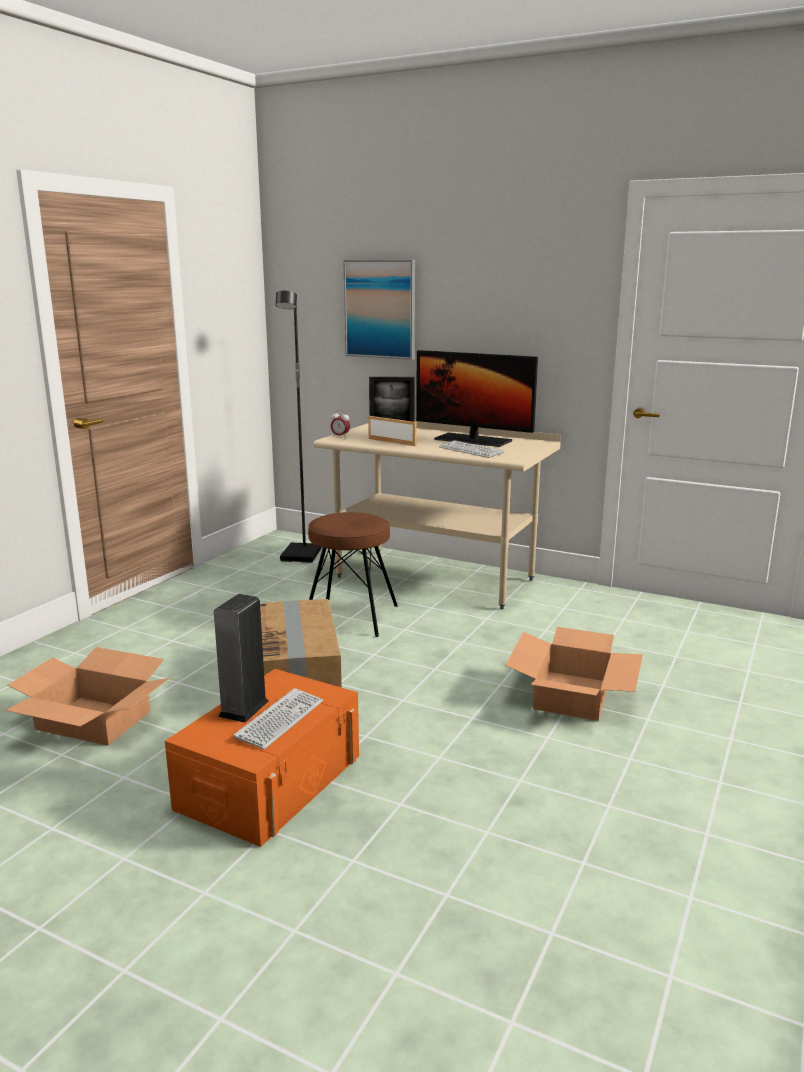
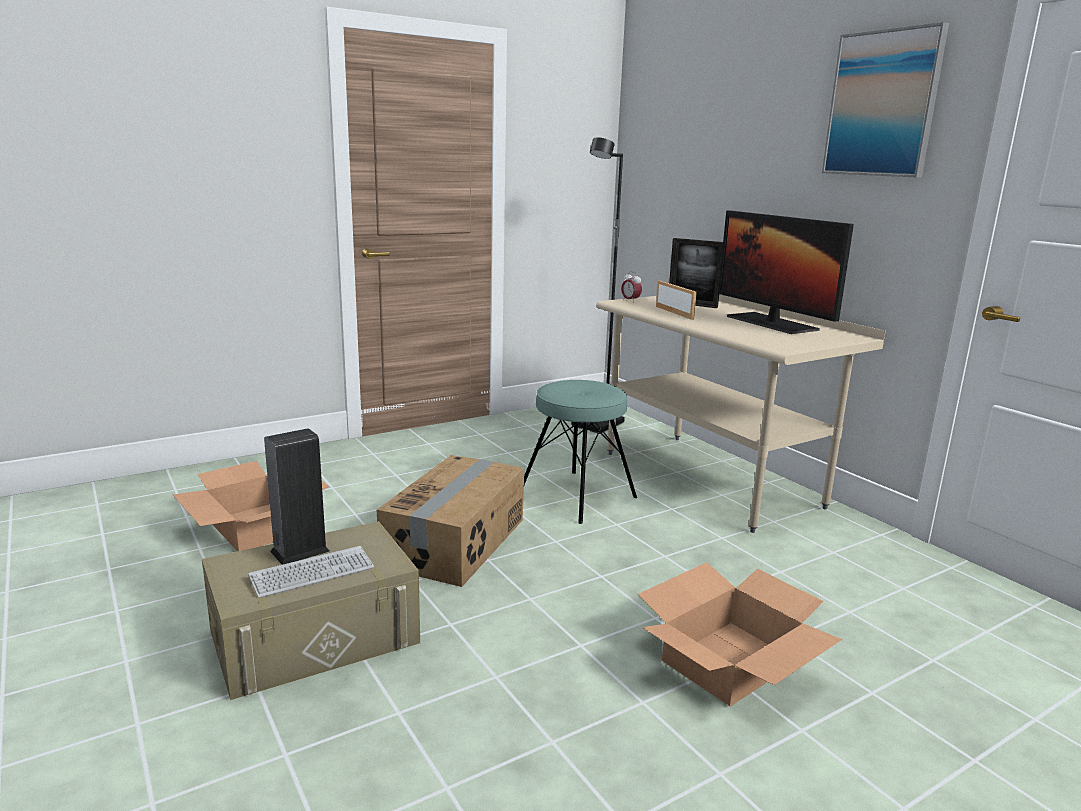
camera: 30 degrees right, 0 degrees up
orange storage box [165,669,359,847] -> beige storage box [202,521,420,700]
brown stool [308,512,398,637] -> turquoise stool [524,380,637,524]
picture [343,260,415,360] -> picture moved to [822,22,949,178]
keyboard [439,441,505,458] -> none

